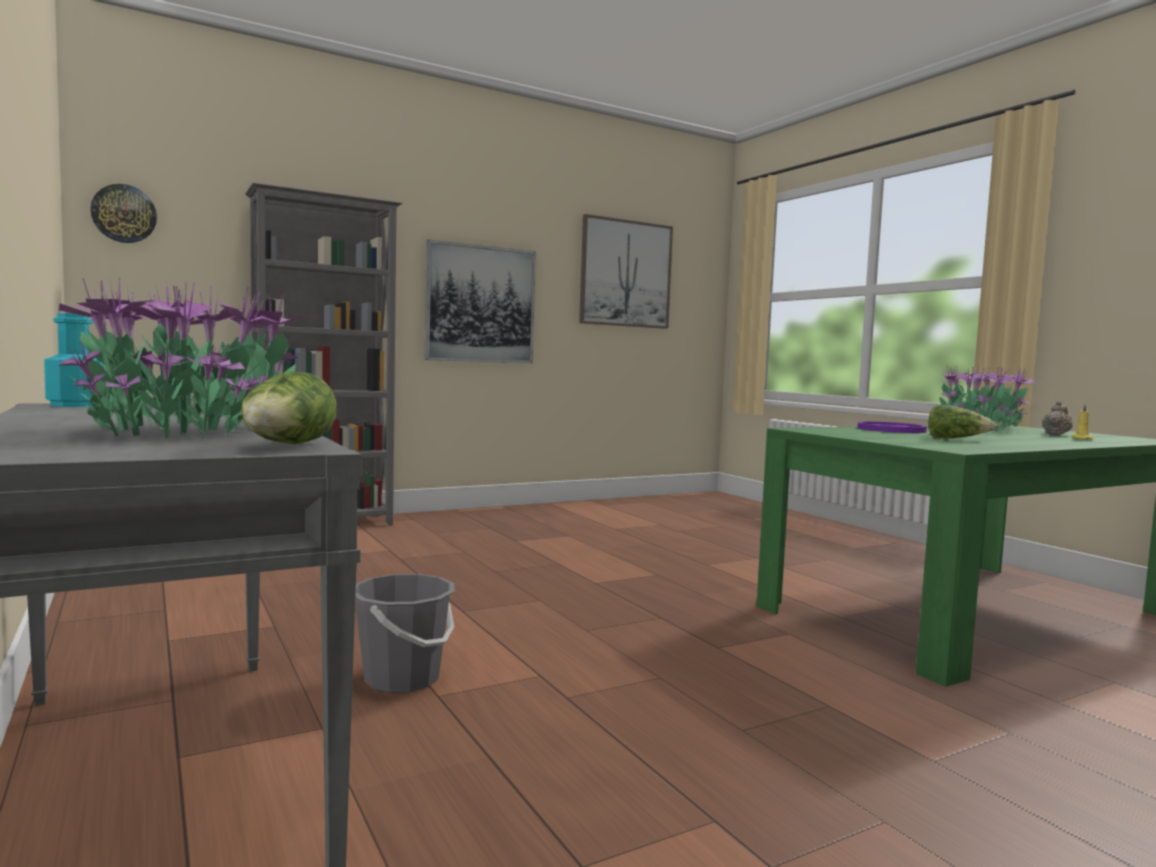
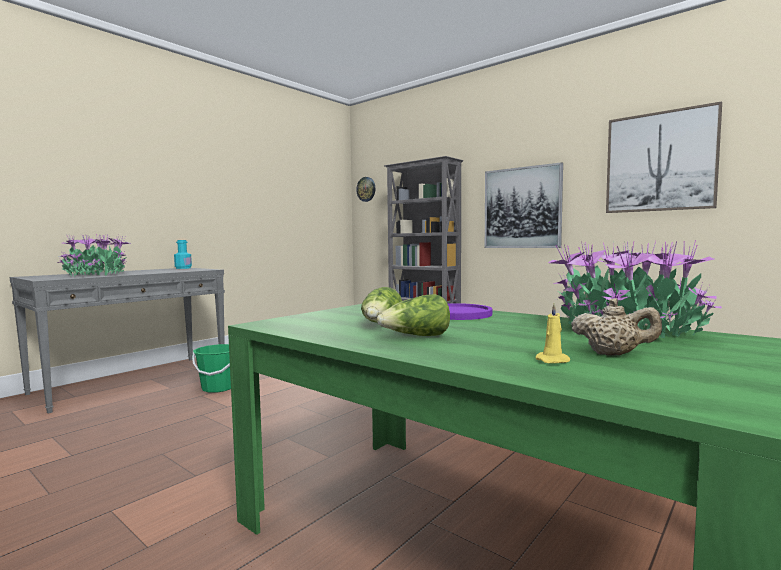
camera: 70 degrees right, 0 degrees up
lettuce [241,372,337,444] -> lettuce moved to [377,294,450,336]
grey bucket [355,574,454,693] -> green bucket [192,344,231,393]

